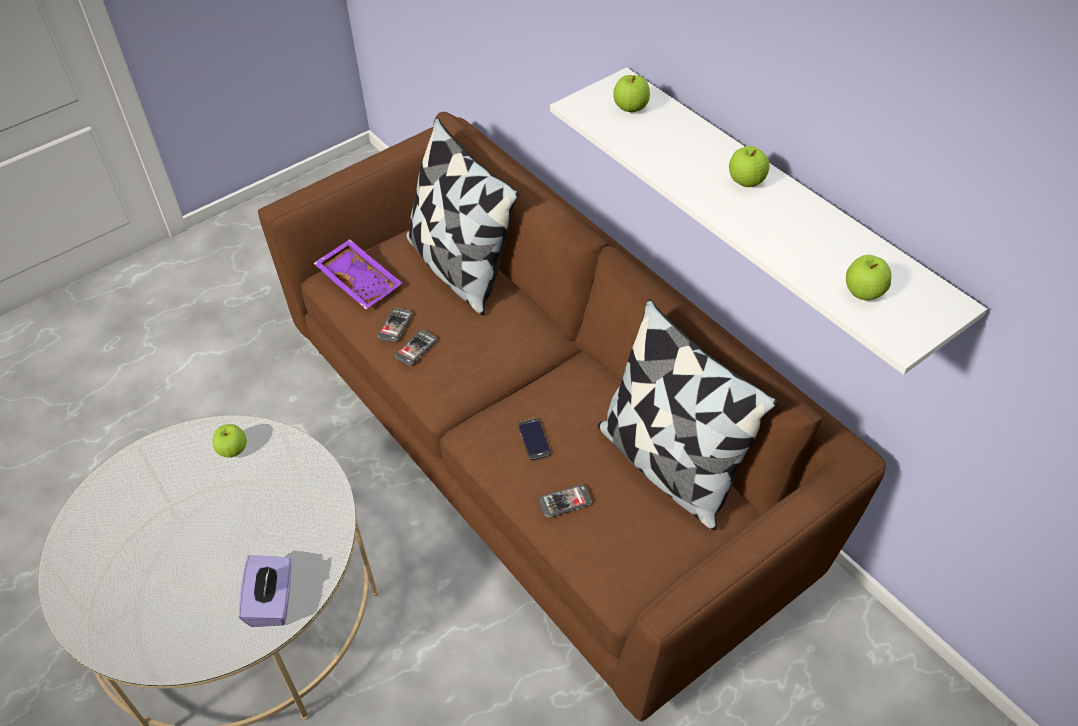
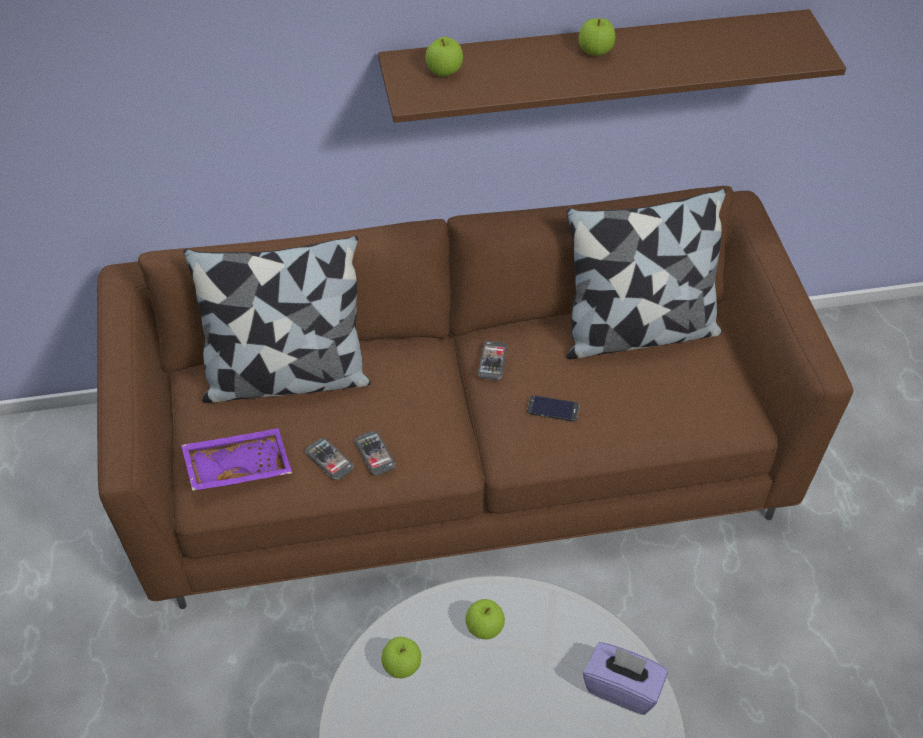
camera: 65 degrees left, 0 degrees up
phone [539,484,592,518] -> phone moved to [478,341,507,380]
white shelf [550,68,987,375] -> brown shelf [378,9,846,123]
apple [846,255,892,301] -> apple moved to [465,599,505,639]

